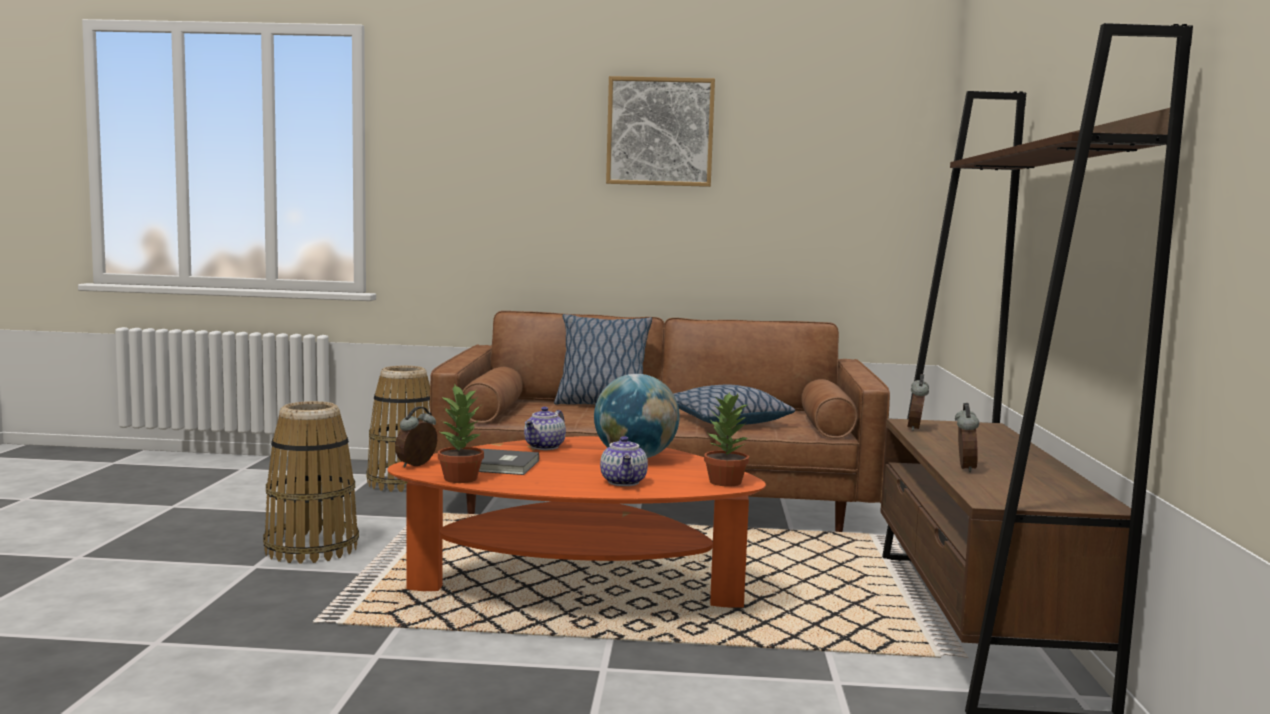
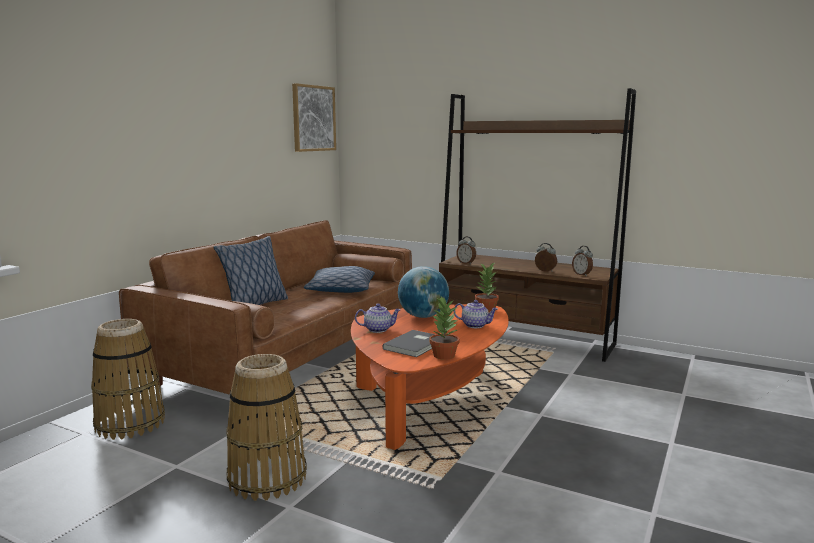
camera: 65 degrees left, 5 degrees up
alarm clock [395,406,437,468] -> alarm clock moved to [572,246,593,276]
teapot [524,407,566,450] -> teapot turned 60 degrees counterclockwise [355,303,401,333]
picture [606,76,715,187] -> picture moved to [292,83,336,152]

